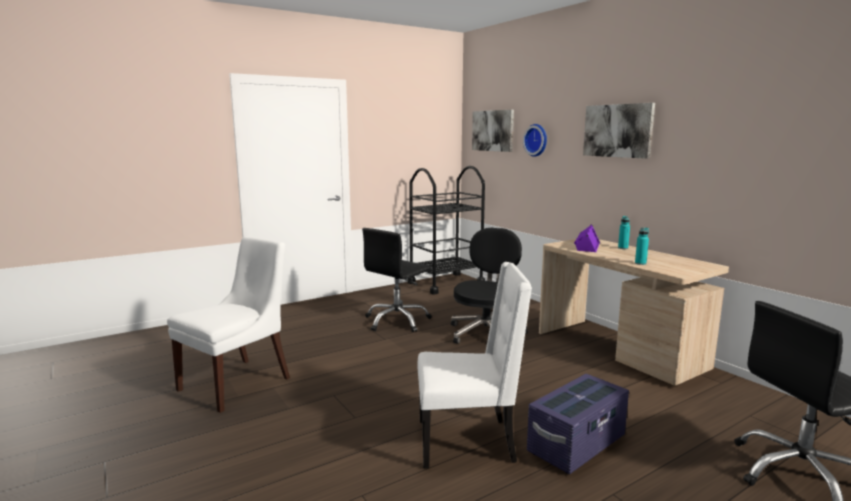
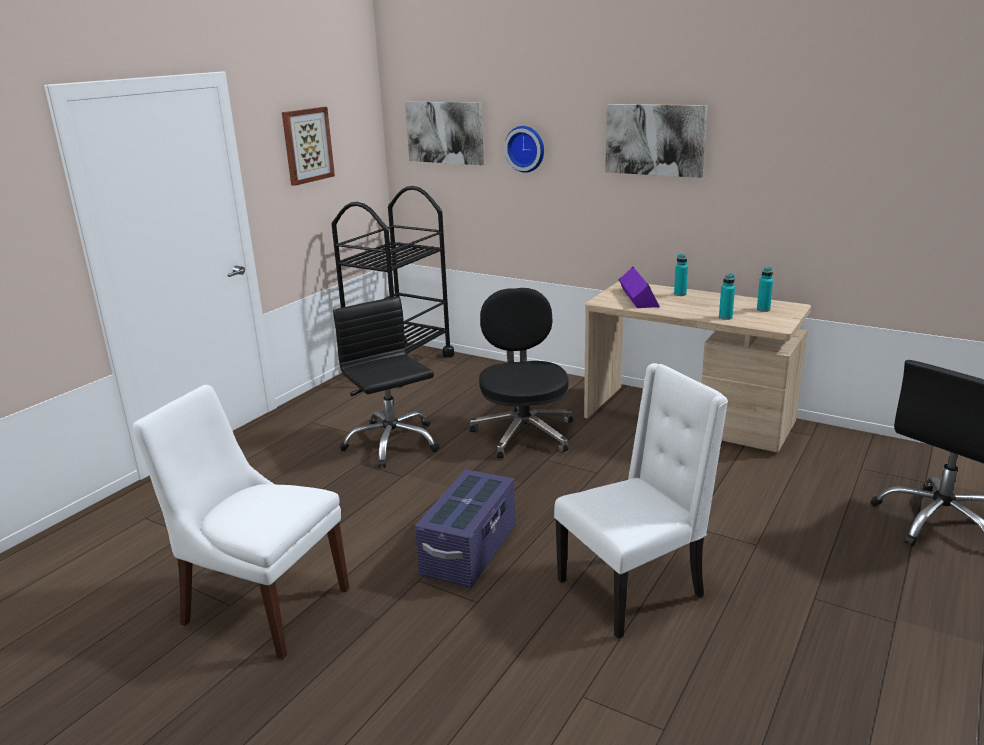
camera: 25 degrees left, 10 degrees up
white chair [167,236,290,413] -> white chair turned 75 degrees counterclockwise [133,385,350,659]
black office chair [362,228,432,332] -> black office chair turned 135 degrees clockwise [333,297,439,468]
purple storage box [527,374,629,474] -> purple storage box moved to [415,469,515,588]
none -> picture [282,107,335,186]
none -> turquoise bottle [757,266,773,312]

